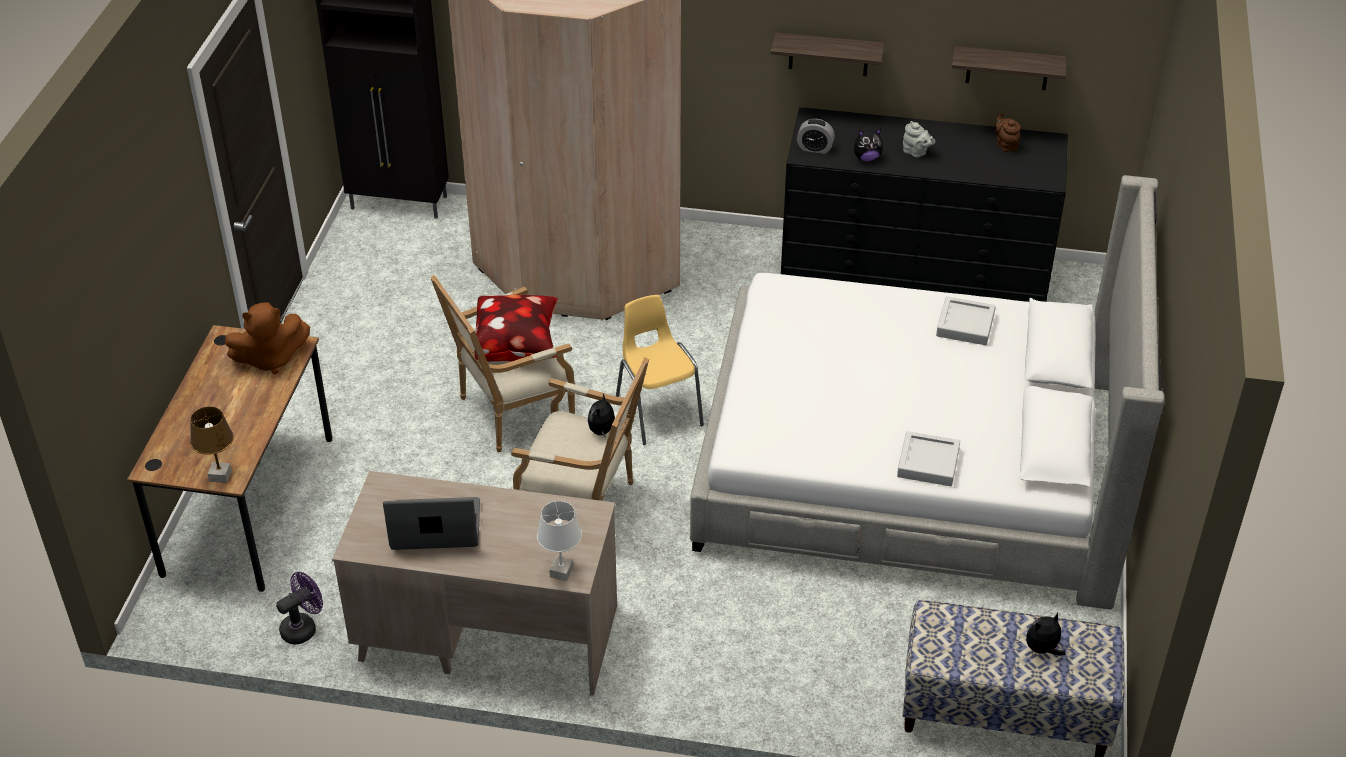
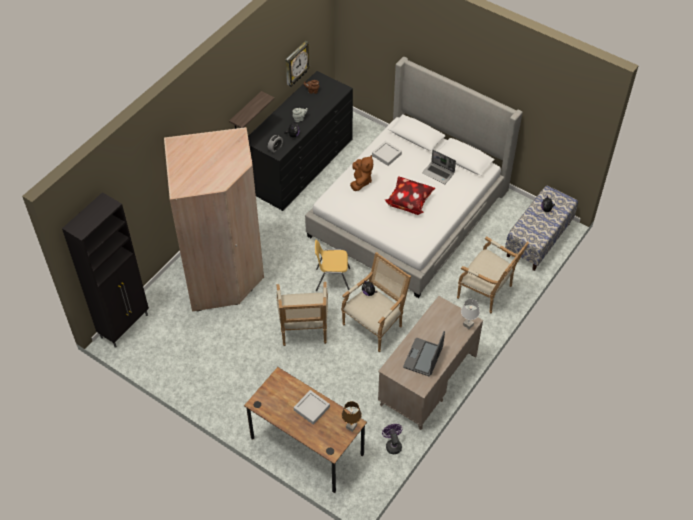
camera: 65 degrees left, 10 degrees up
brown plush toy [225,302,310,374] -> brown plush toy moved to [350,155,373,191]
pillow [474,294,558,362] -> pillow moved to [385,176,435,215]
grey tray [897,431,960,486] -> grey tray moved to [294,390,330,425]
shelf [952,46,1067,90] -> wall clock [286,41,310,87]
none -> laptop [422,150,456,184]
none -> armchair [457,236,529,314]

